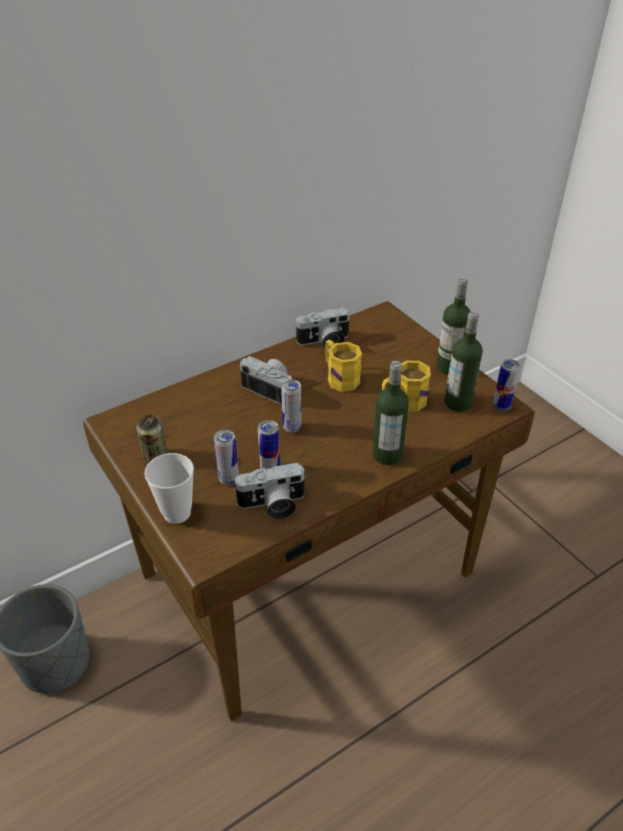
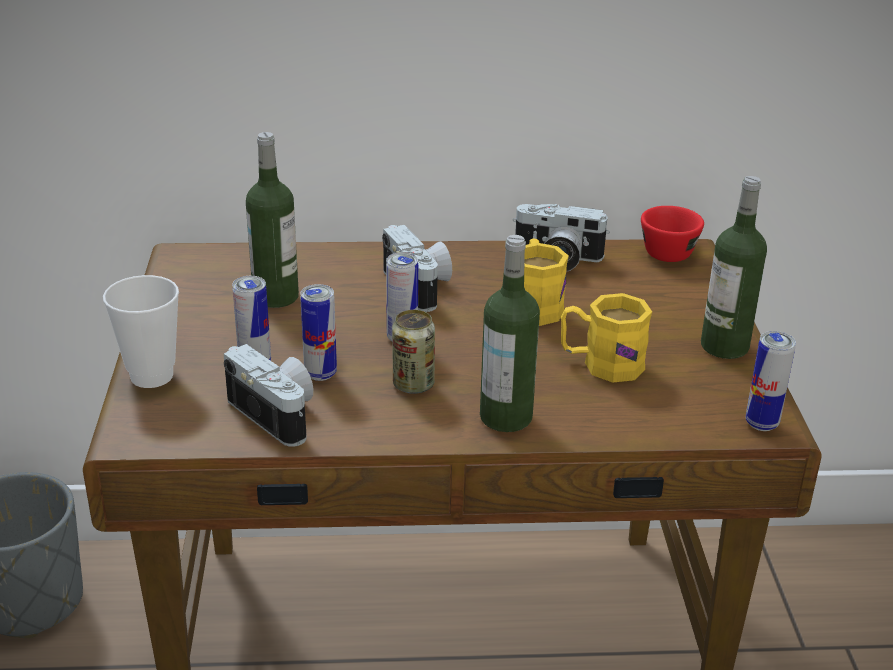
camera: 30 degrees right, 10 degrees down
can [137,415,168,462] -> can moved to [392,310,435,394]
camera [233,463,307,520] -> camera turned 150 degrees counterclockwise [224,344,314,447]
bottle [444,311,483,412] -> bottle moved to [246,132,299,308]
none -> red cup [641,206,704,262]

